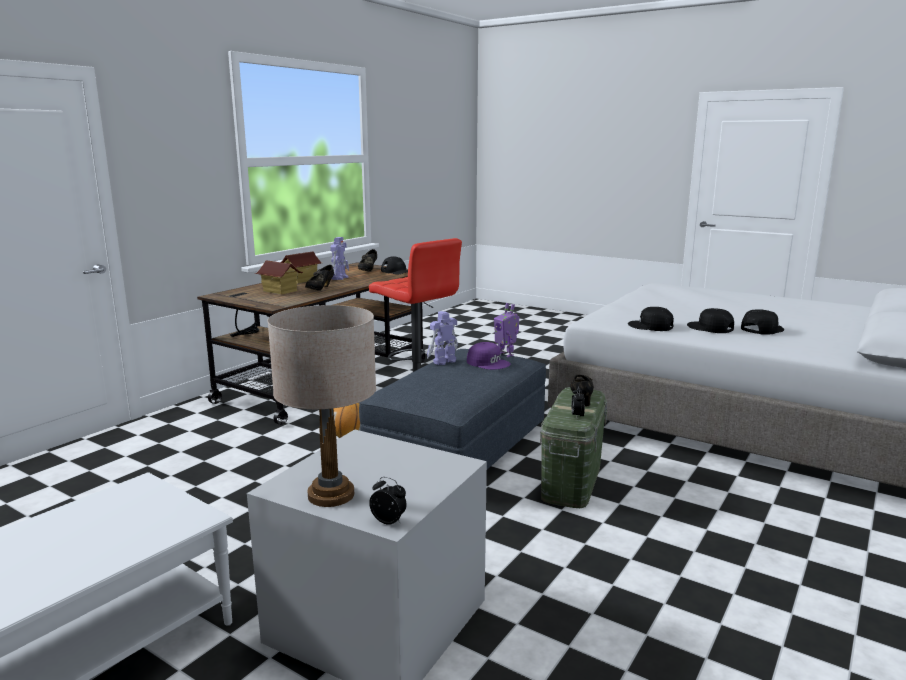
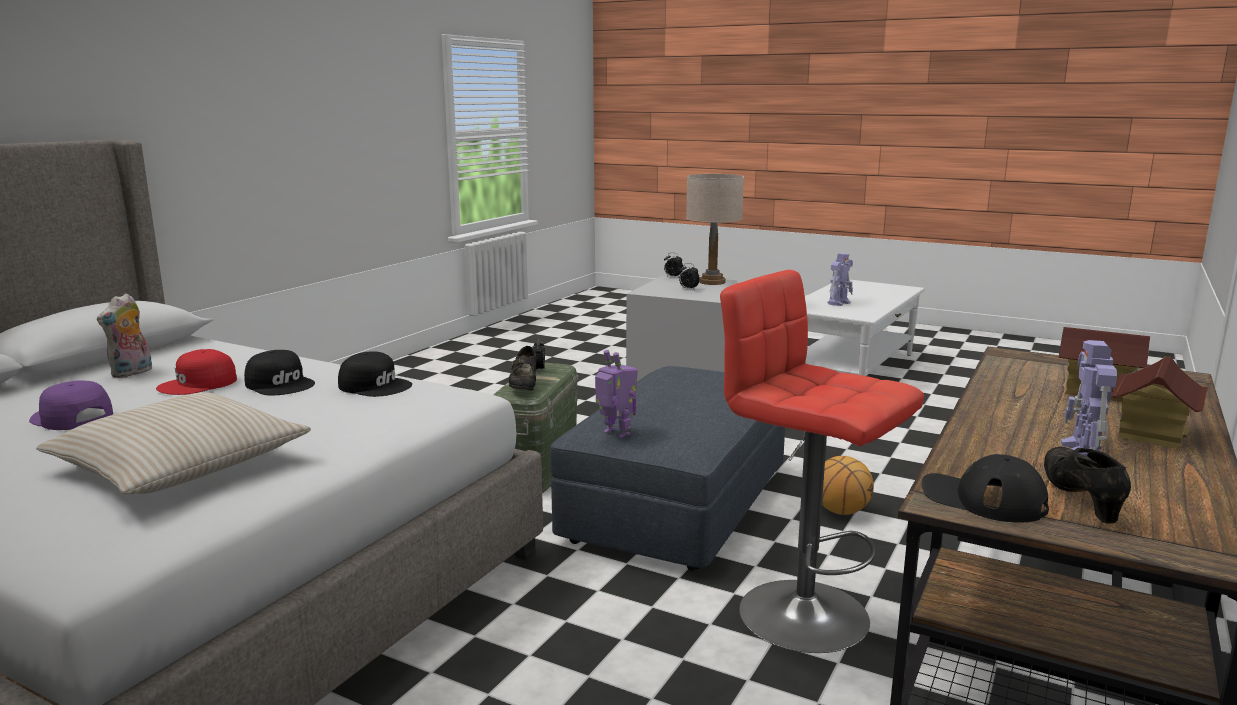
camera: 175 degrees right, 0 degrees up
black shoe [305,265,334,291] -> none
toy robot [427,311,458,365] -> toy robot moved to [828,253,853,306]
purple cap [467,342,511,370] -> purple cap moved to [29,381,113,430]
black cap [741,309,784,335] -> red cap [156,349,237,395]
none -> beige pillow [36,392,311,494]
none -> plush toy [97,293,152,378]
none -> alarm clock [679,263,700,289]

